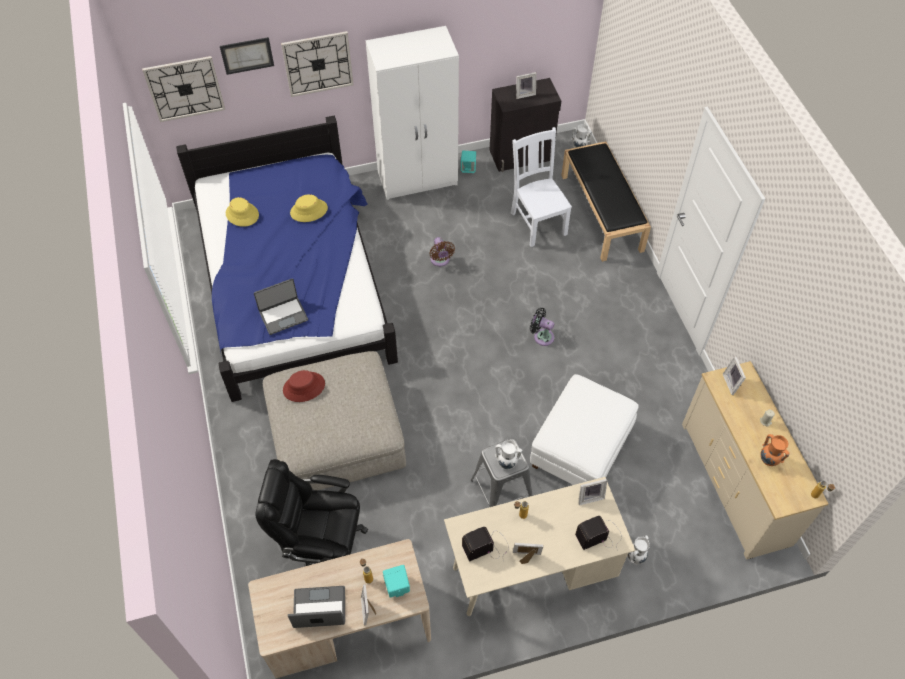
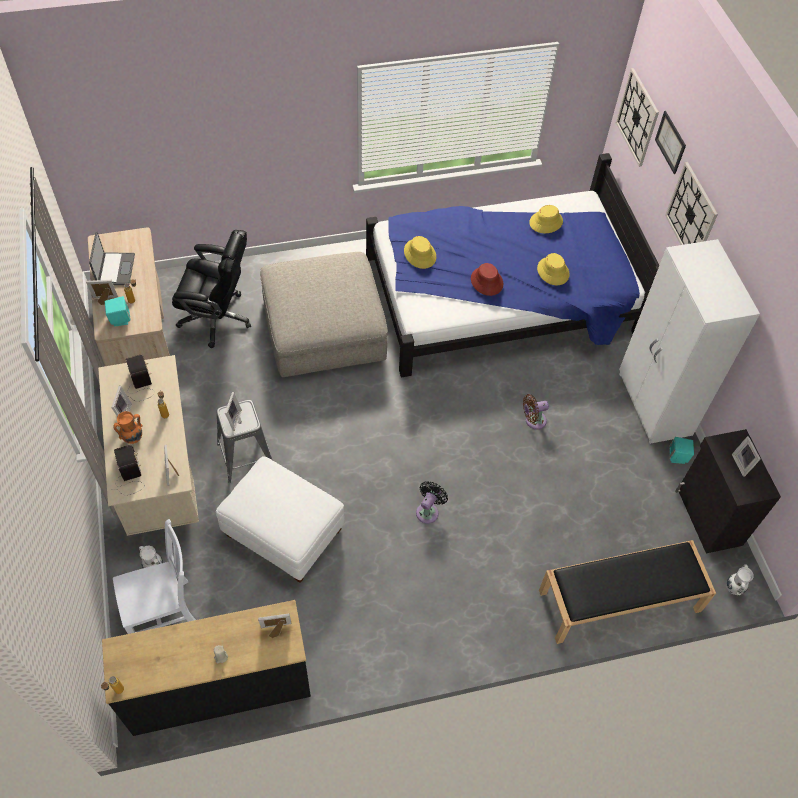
camera: 90 degrees right, 0 degrees up
laptop [254,278,308,335] -> yellow hat [404,236,436,269]
black office chair [255,459,368,567] -> black office chair turned 90 degrees clockwise [172,230,251,348]
red hat [283,370,325,402] -> red hat moved to [471,263,503,296]
white vase [495,440,523,470] -> picture frame [225,392,242,431]
white chair [511,127,572,247] -> white chair moved to [113,519,196,634]
beige dresser [682,361,829,560] -> black dresser [102,600,311,736]
orange vase [760,434,790,466] -> orange vase moved to [113,411,143,444]

